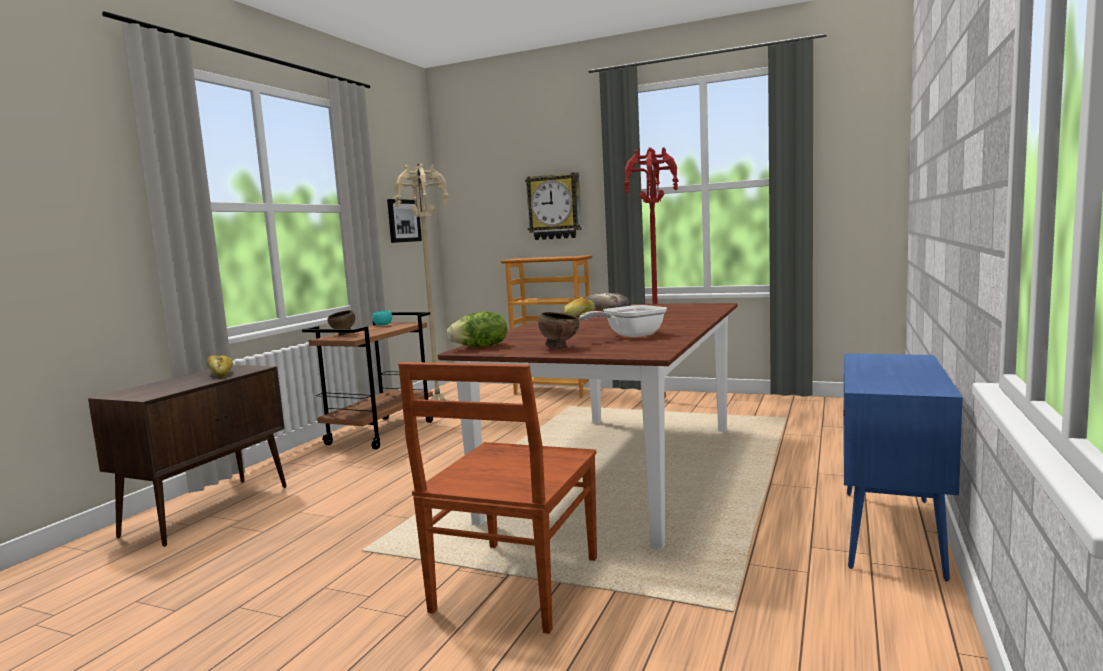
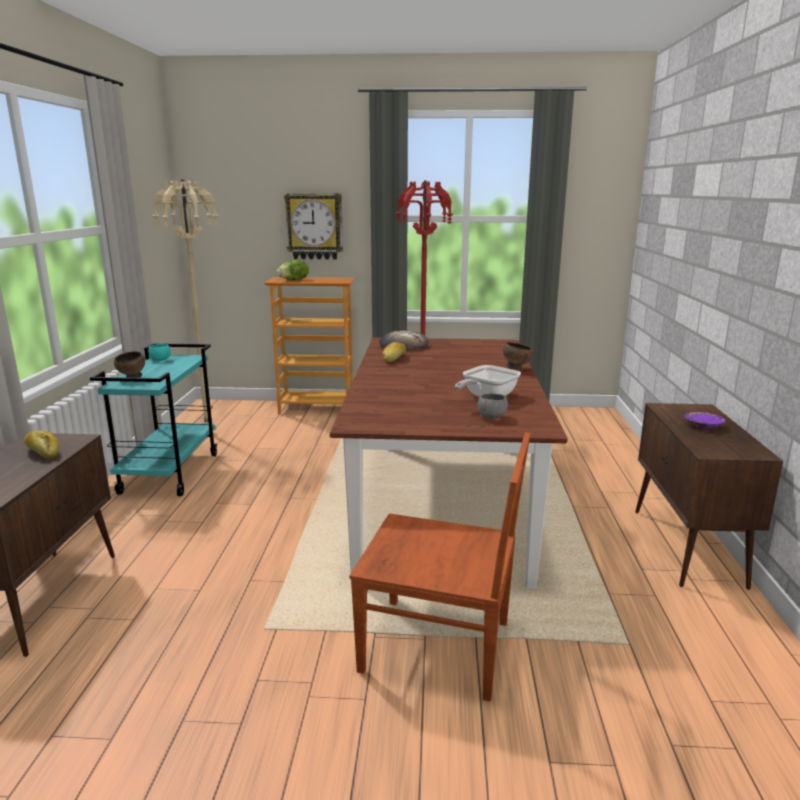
camera: 20 degrees left, 10 degrees up
brown cart [302,312,433,449] -> turquoise cart [90,343,217,496]
picture [387,199,422,243] -> none
brown chair [398,362,597,634] -> brown chair turned 75 degrees counterclockwise [349,432,531,701]
lettuce [447,311,507,347] -> lettuce moved to [277,260,309,280]
brown bowl [538,312,579,349] -> brown bowl moved to [503,342,533,370]
blue cabinet [843,353,963,581] -> brown cabinet [635,403,783,590]
none -> grey bowl [478,393,508,419]
none -> purple plate [685,412,726,429]

